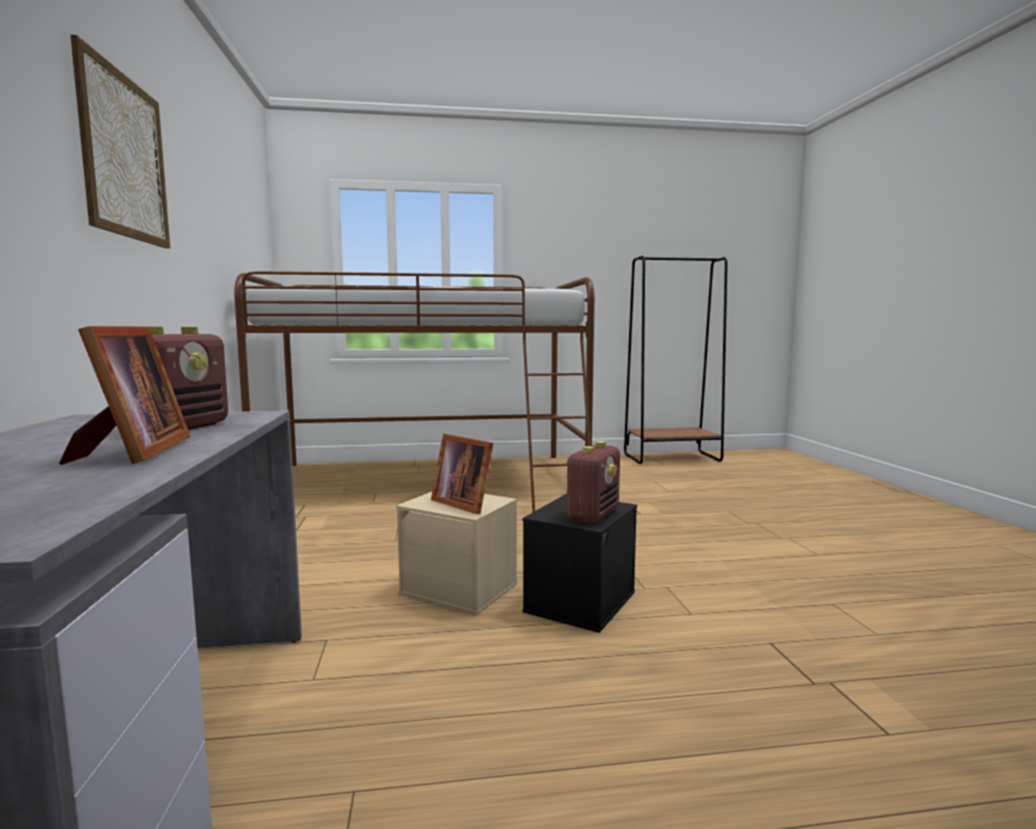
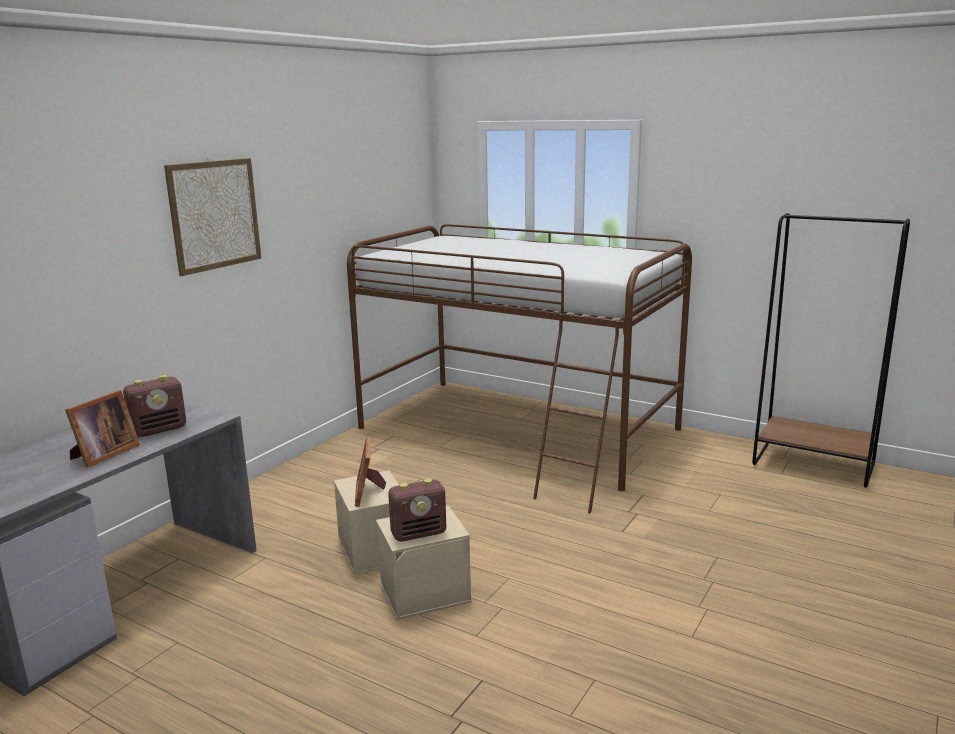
camera: 40 degrees right, 10 degrees up
black storage box [522,494,637,633] -> beige storage box [376,506,472,620]

